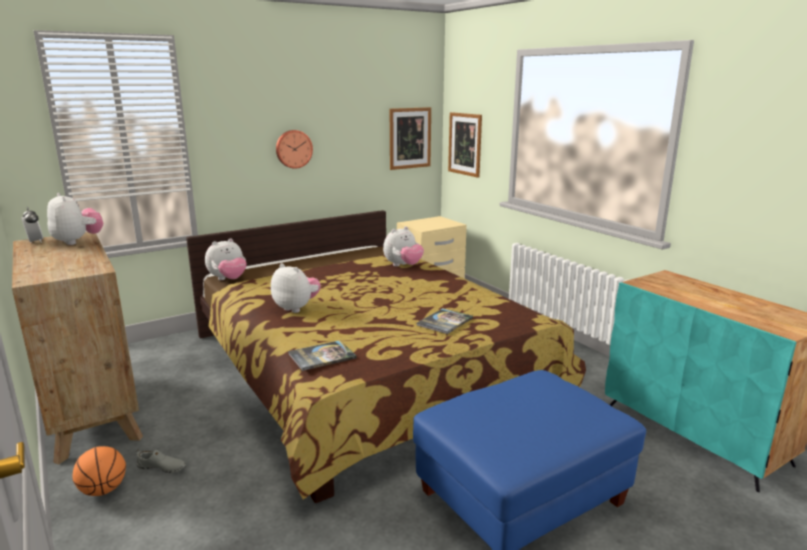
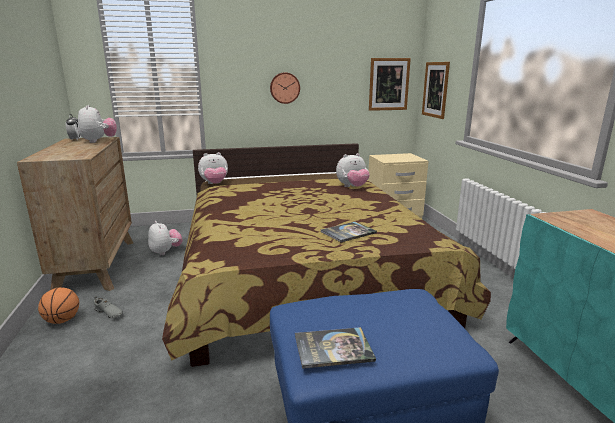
camera: 20 degrees right, 0 degrees up
plush toy [271,263,321,313] -> plush toy moved to [148,221,183,256]
book [288,340,357,371] -> book moved to [295,327,376,369]

